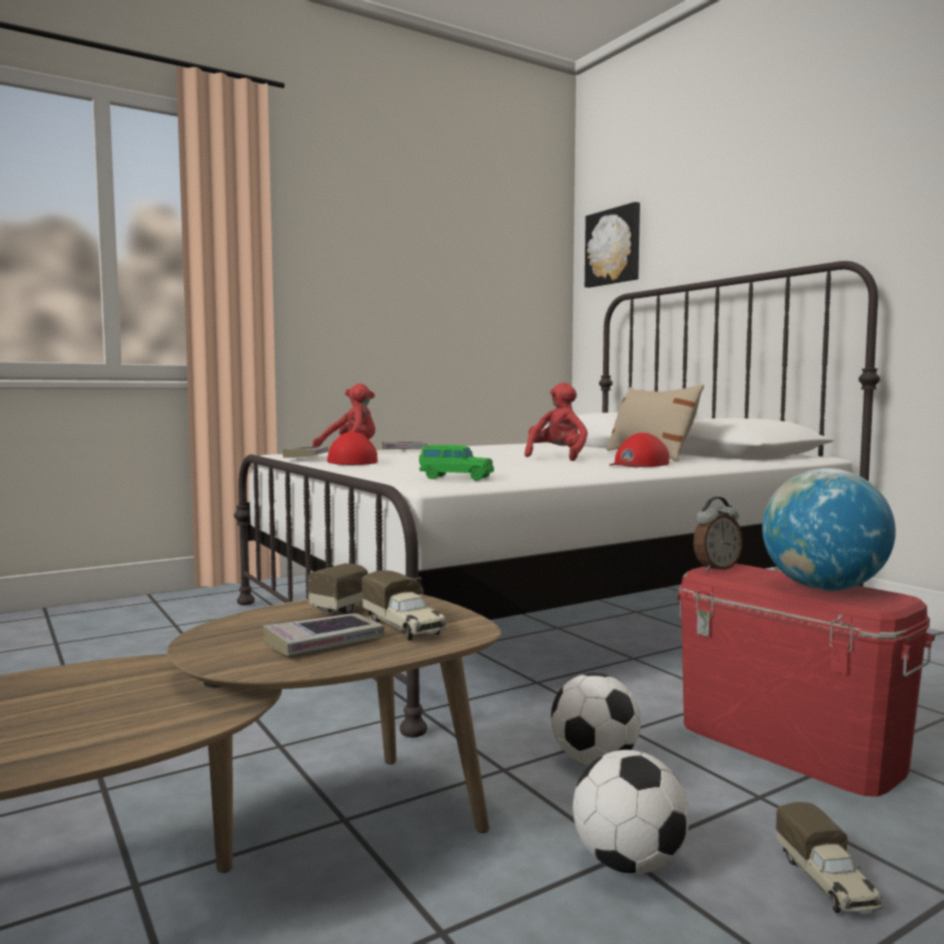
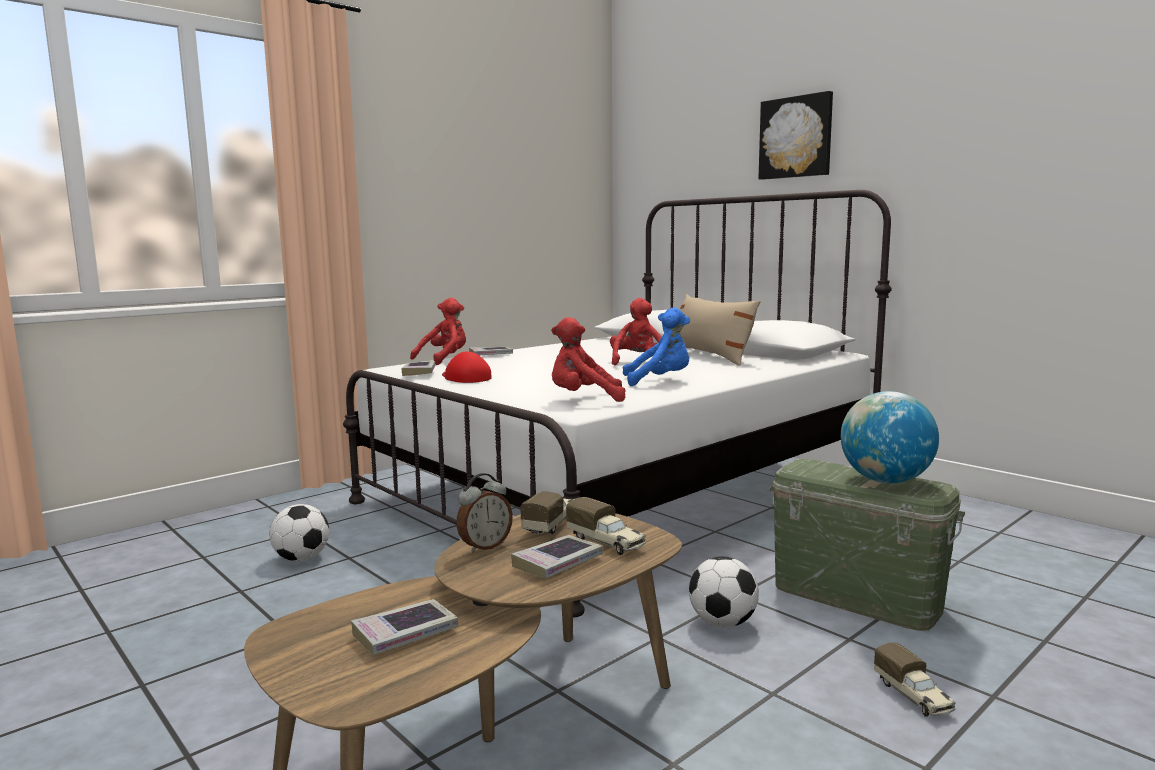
camera: 10 degrees left, 5 degrees up
green toy car [419,445,494,481] -> red plush toy [551,317,626,402]
football [573,750,689,874] -> football moved to [270,504,329,561]
picture [585,202,640,288] -> picture moved to [758,91,833,180]
red cap [609,433,669,467] -> none
red storage box [677,564,935,797] -> green storage box [770,459,965,631]
alarm clock [693,497,743,572] -> alarm clock moved to [456,473,513,553]
none -> book [351,599,458,655]
none -> blue plush toy [623,307,690,386]

